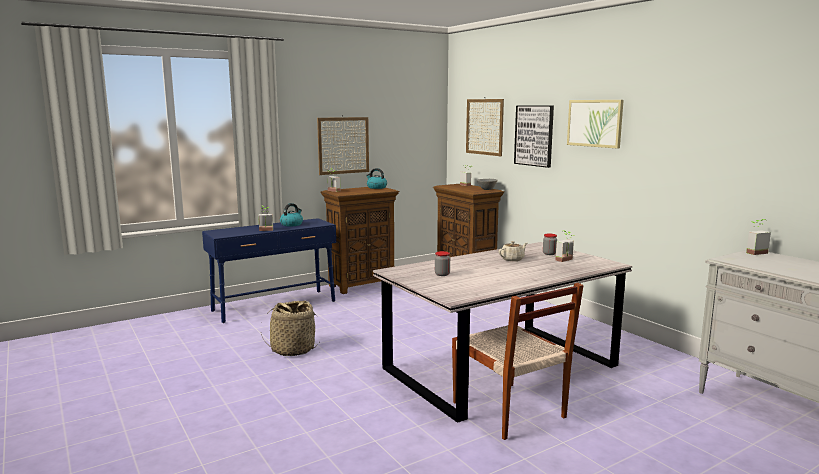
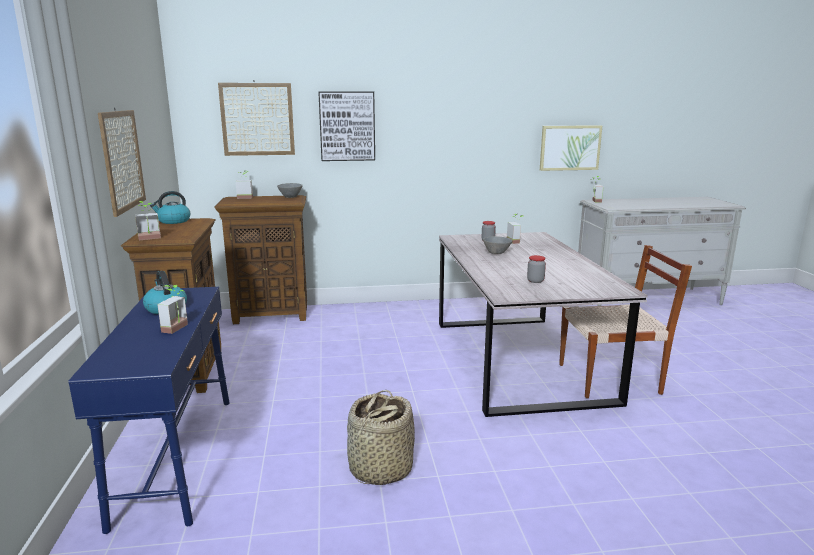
camera: 65 degrees left, 5 degrees up
beige teapot [499,241,527,261] -> grey bowl [483,236,512,254]
picture [567,100,624,149] -> picture moved to [540,125,602,171]

